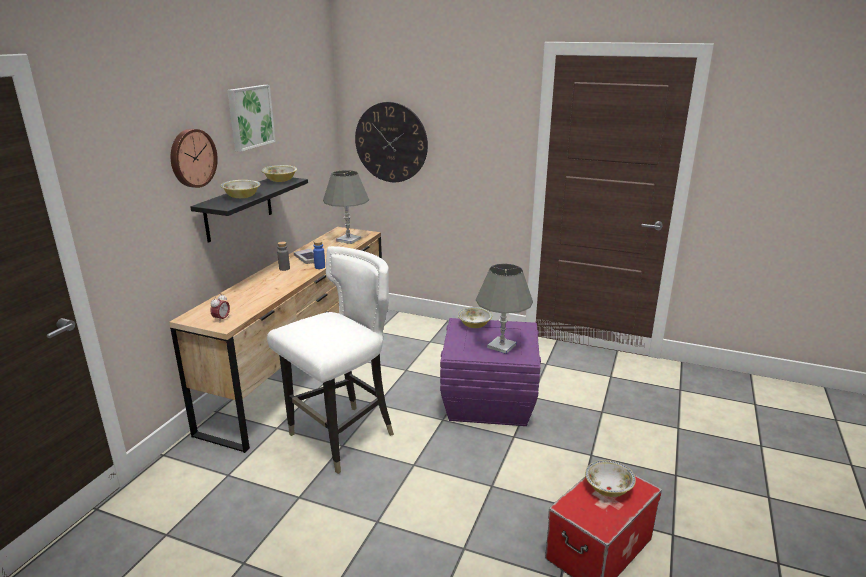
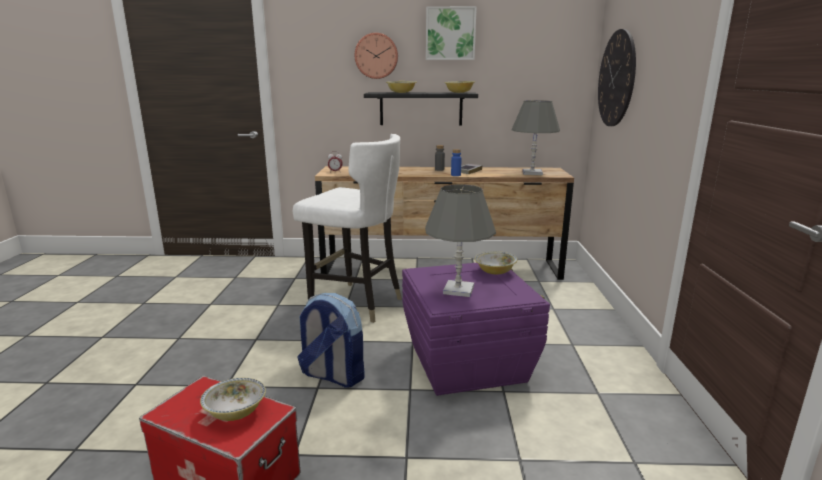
camera: 70 degrees right, 5 degrees down
none -> backpack [298,293,365,388]

